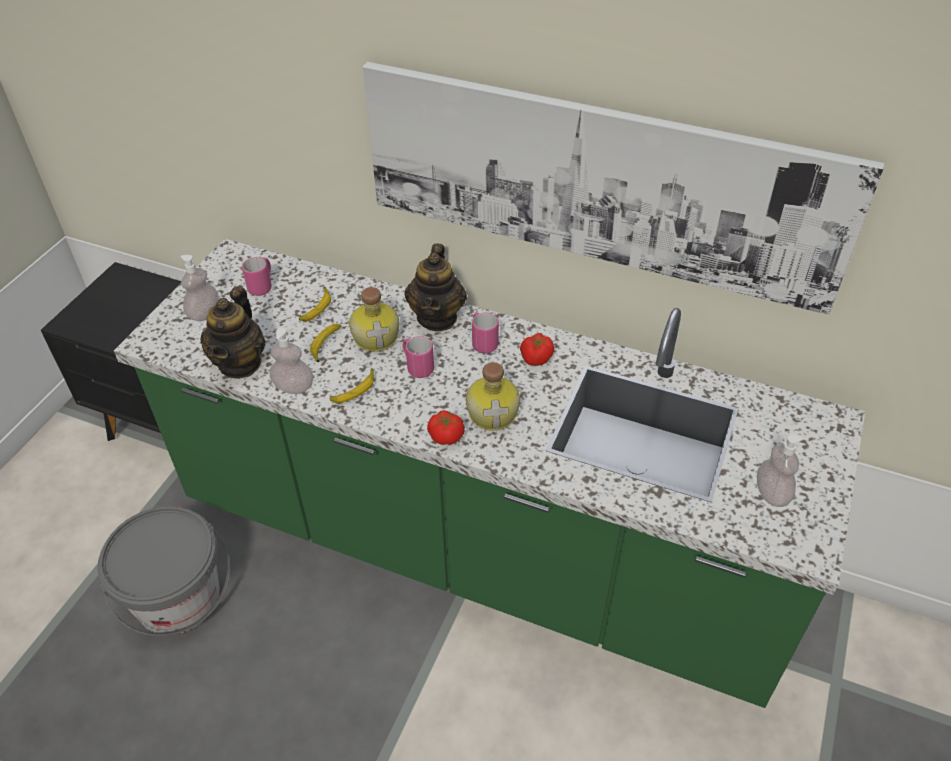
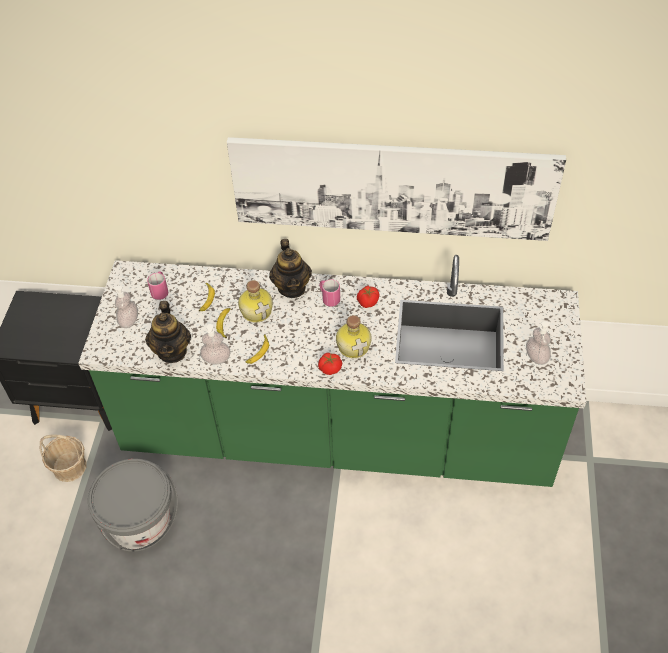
camera: 15 degrees left, 5 degrees up
pink mug [403,336,434,378] -> none
none -> basket [40,434,86,482]

